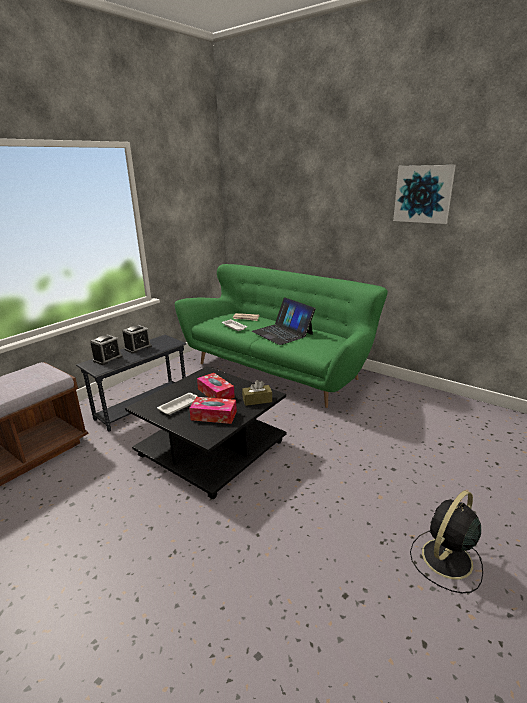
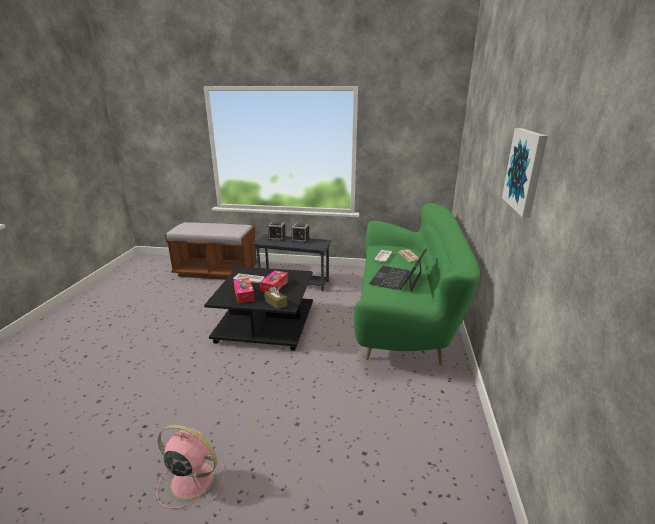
camera: 60 degrees right, 0 degrees up
black fan [410,490,483,594] -> pink fan [156,424,225,509]

